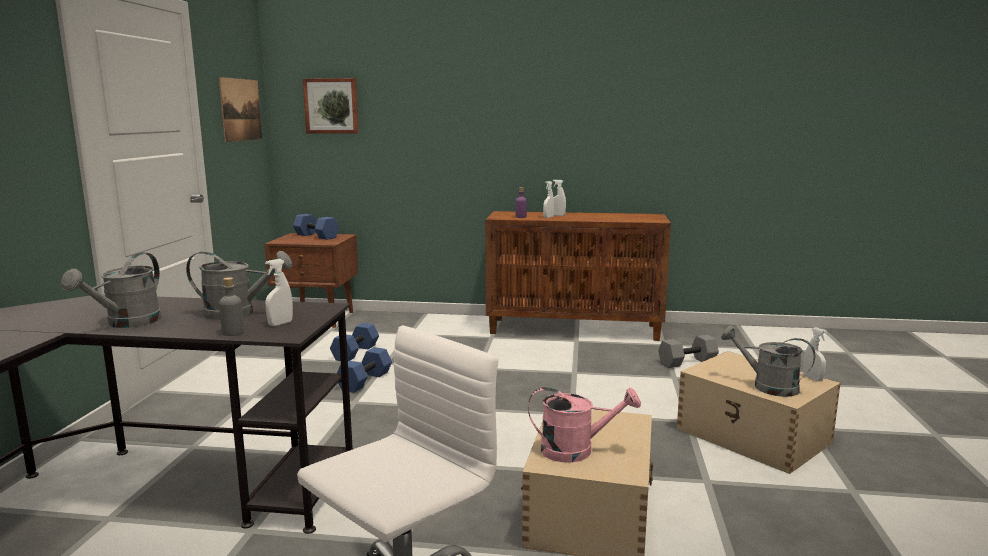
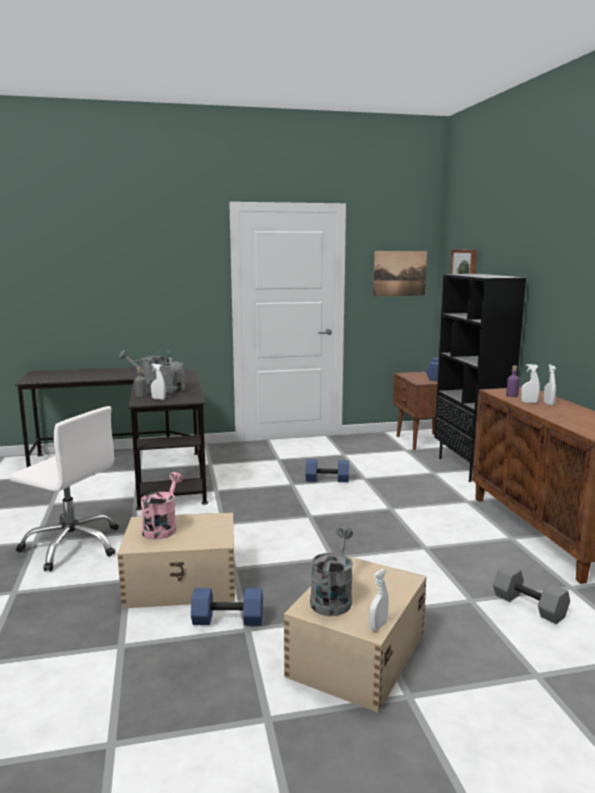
camera: 70 degrees right, 0 degrees up
blue dumbbell [330,323,379,361] -> blue dumbbell moved to [191,588,263,626]
pink watering can [528,387,641,463] -> pink watering can turned 150 degrees counterclockwise [141,472,183,540]
none -> black bookcase [434,274,526,482]

